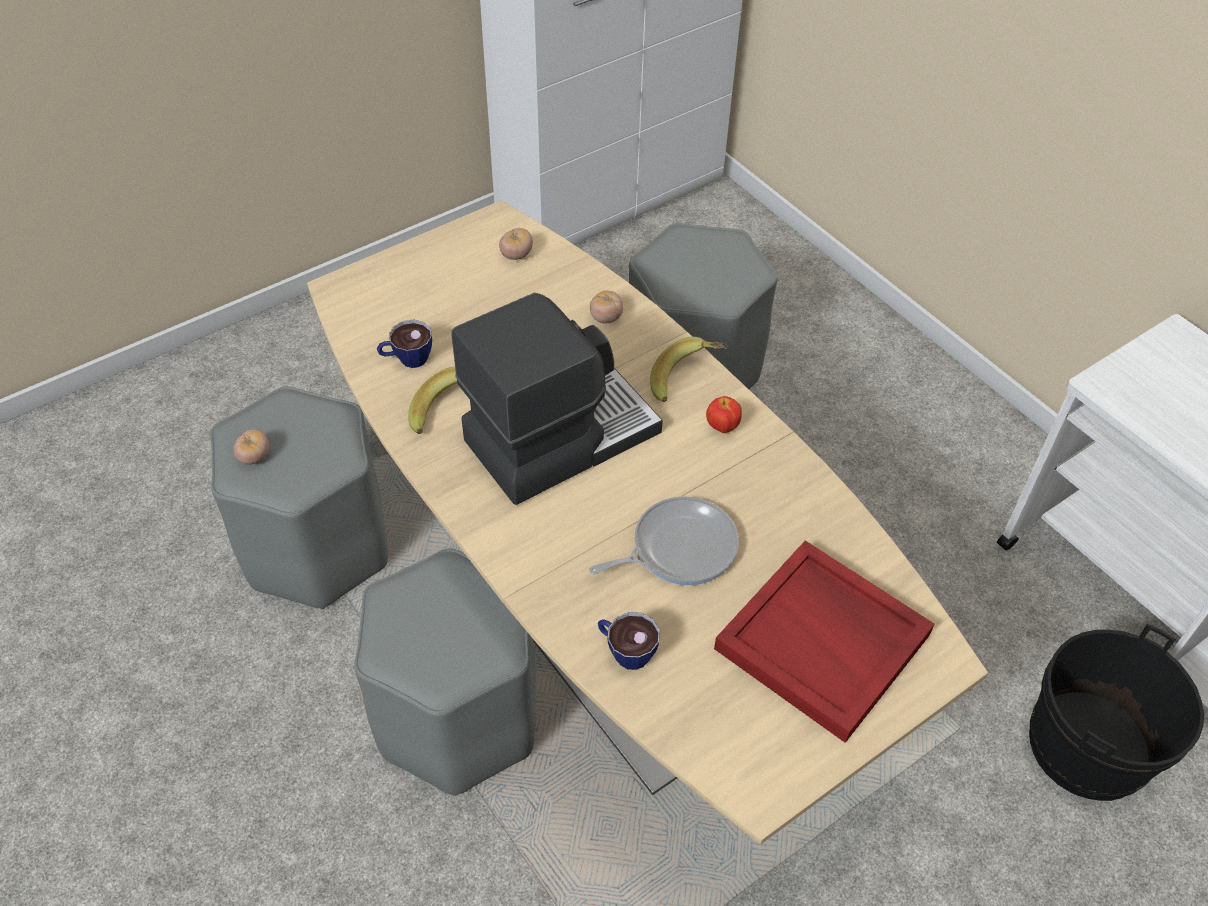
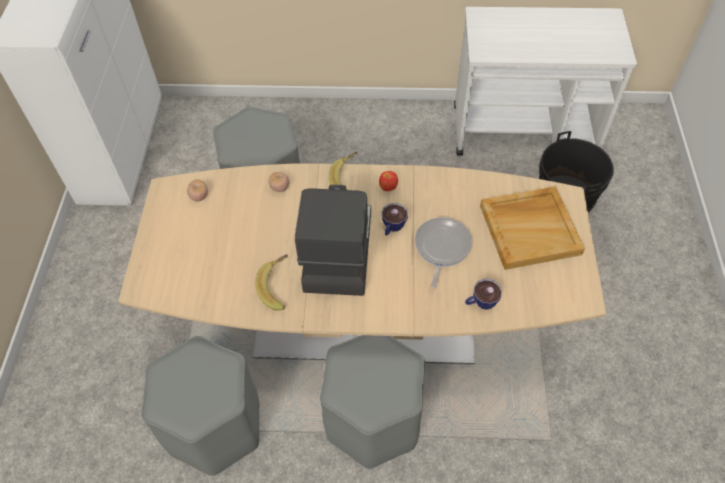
camera: 50 degrees left, 5 degrees up
tomato [234,429,269,465] -> none
cup [377,320,432,368] -> cup moved to [381,203,408,236]
red tray [714,541,934,743] -> beige tray [480,186,585,270]

